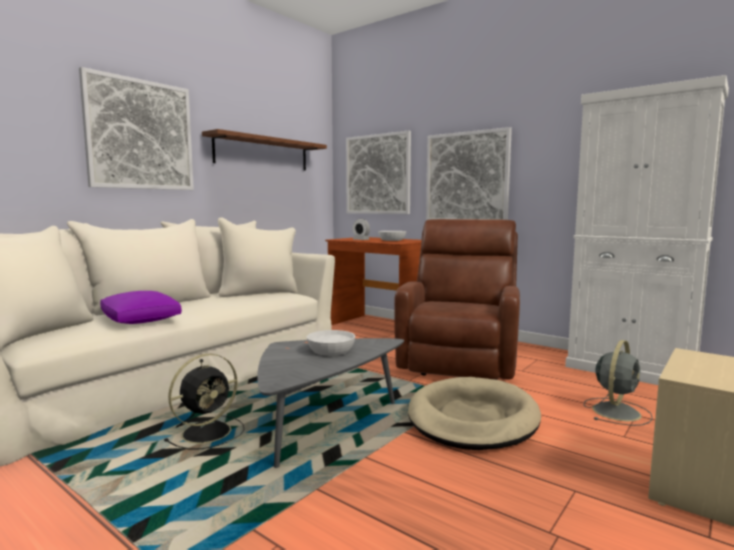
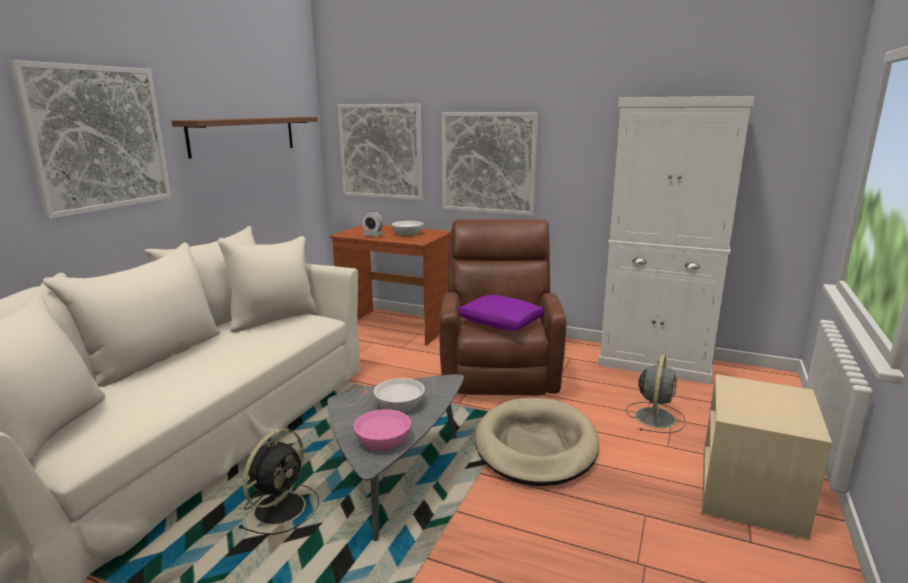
camera: 15 degrees left, 10 degrees up
purple pillow [100,291,182,324] -> purple pillow moved to [458,295,544,331]
none -> pink bowl [354,409,411,450]

